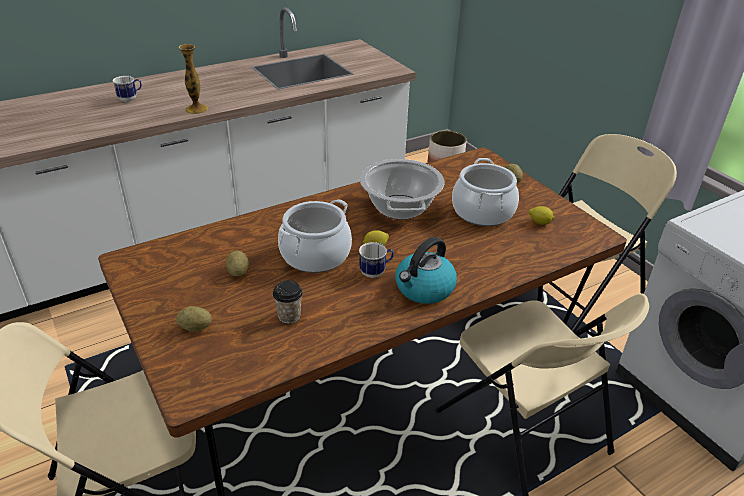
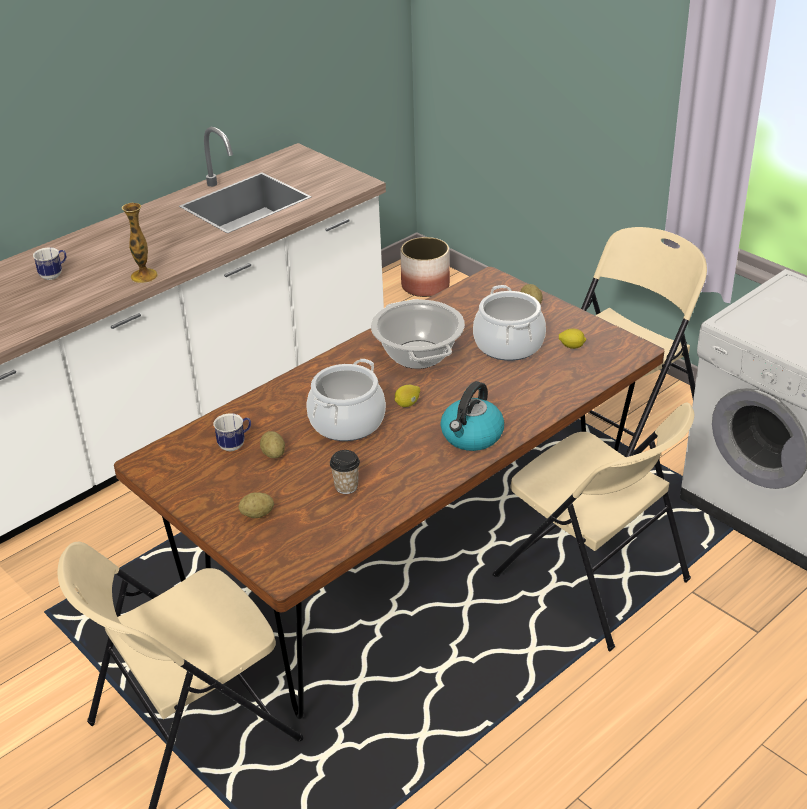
camera: 10 degrees left, 0 degrees up
mug [359,242,394,278] -> mug moved to [213,413,251,451]

